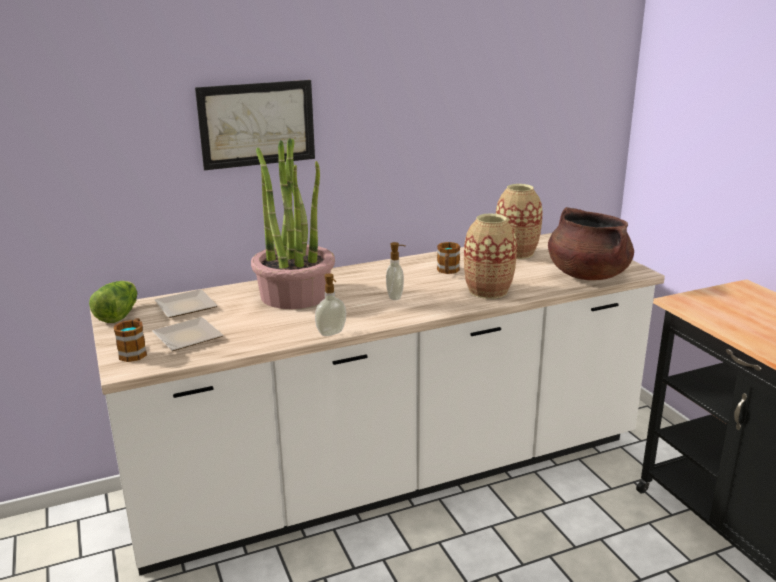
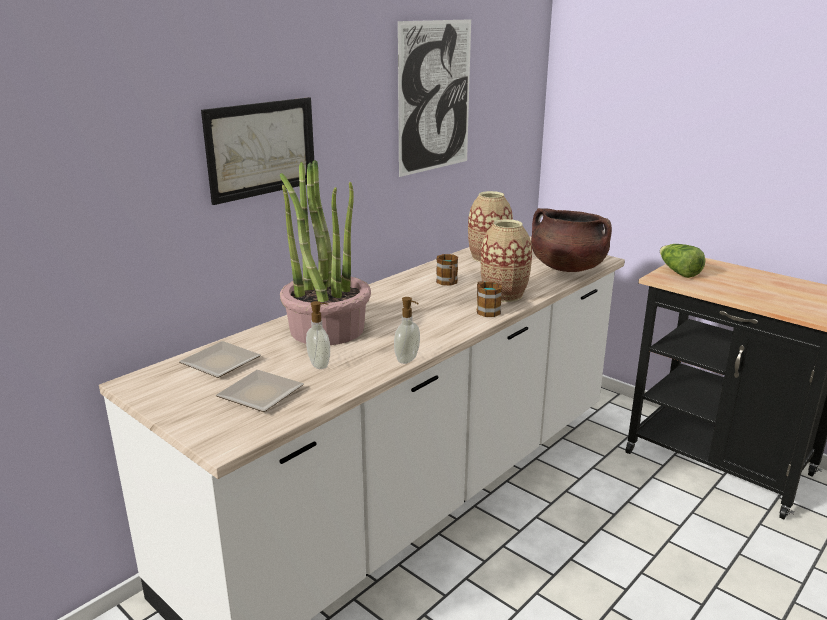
camera: 25 degrees left, 0 degrees up
lettuce [89,281,137,323] -> lettuce moved to [660,244,706,278]
mug [114,318,147,362] -> mug moved to [477,281,502,317]
soap dispenser [386,242,406,300] -> soap dispenser moved to [306,301,330,369]
none -> picture [398,19,471,177]

